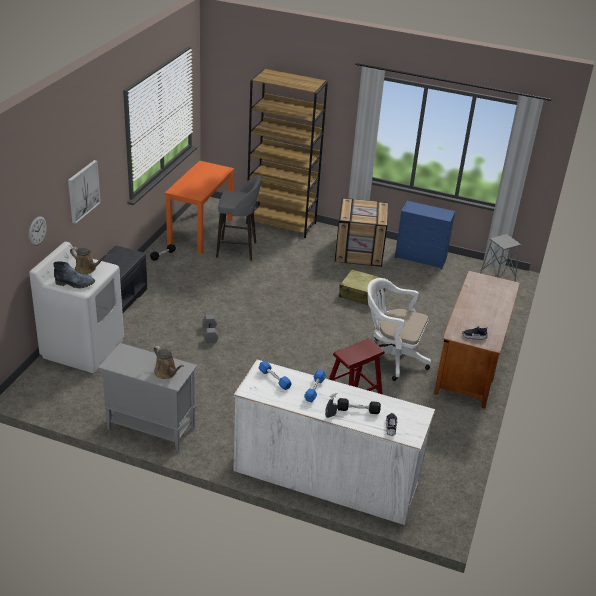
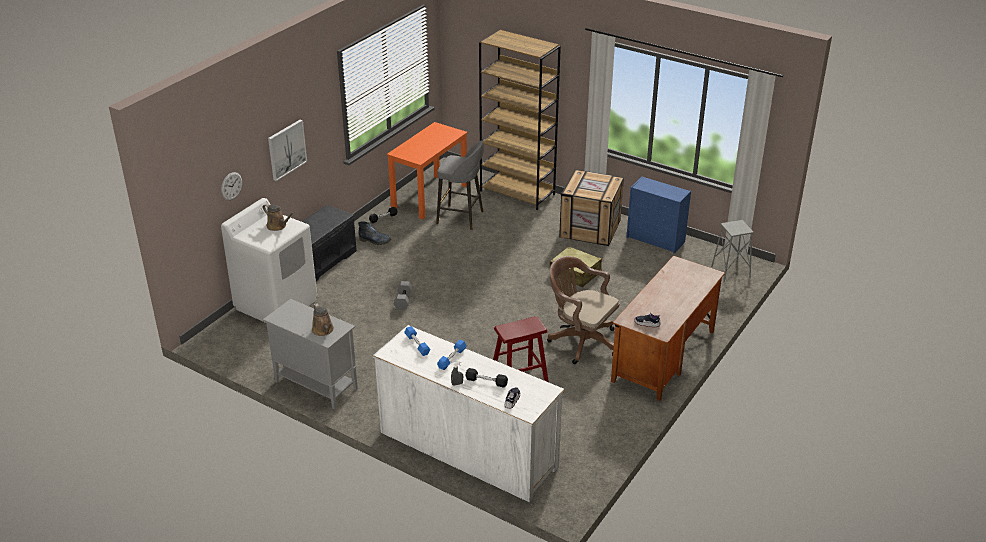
camera: 15 degrees right, 0 degrees up
boot [53,261,95,289] -> boot moved to [358,221,391,245]
white office chair [367,278,431,381] -> brown office chair [547,256,620,364]

